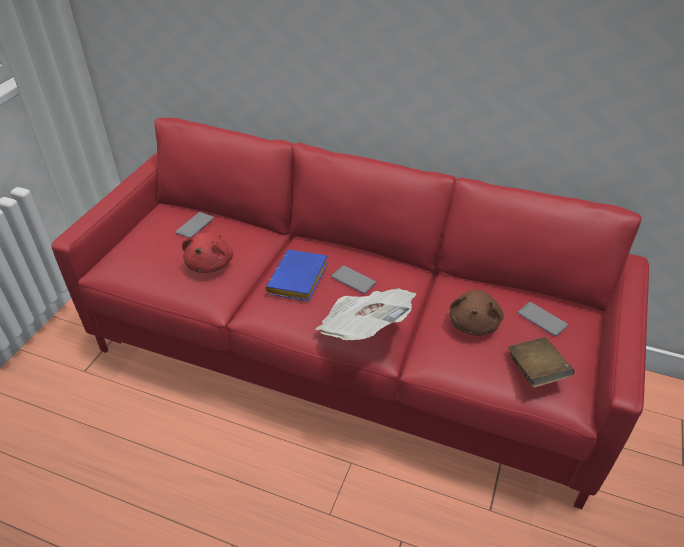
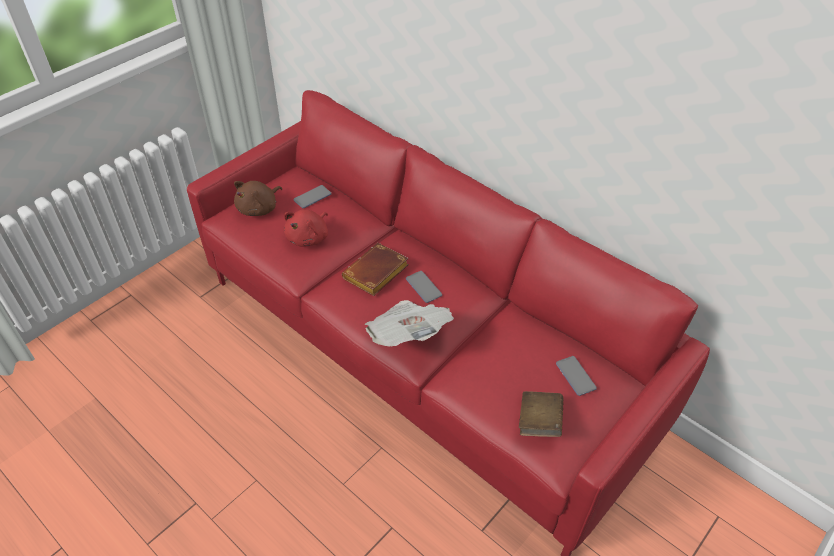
camera: 20 degrees right, 5 degrees up
blue book [265,250,328,301] -> brown book [342,243,409,296]
brown plush toy [450,290,504,336] -> brown plush toy moved to [234,181,282,216]

